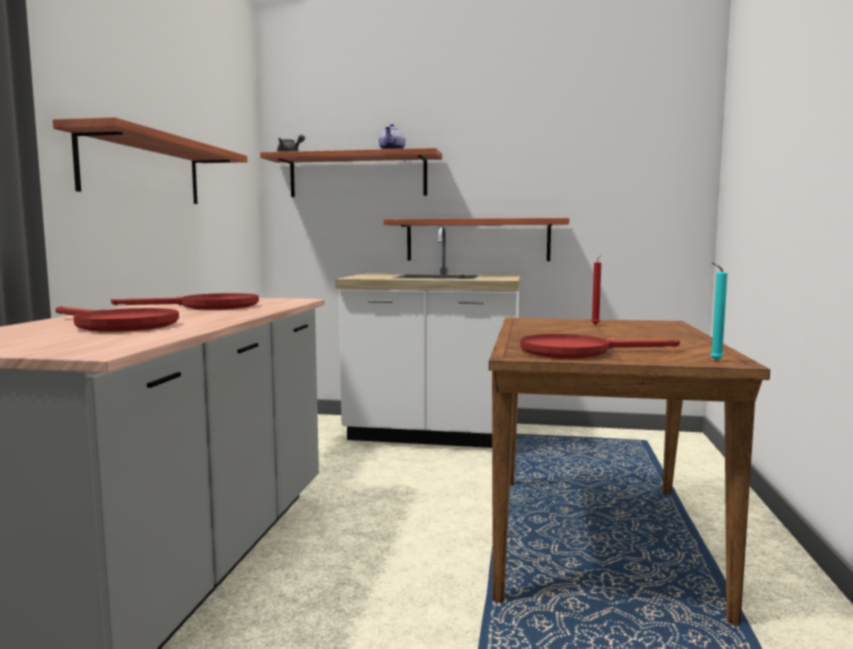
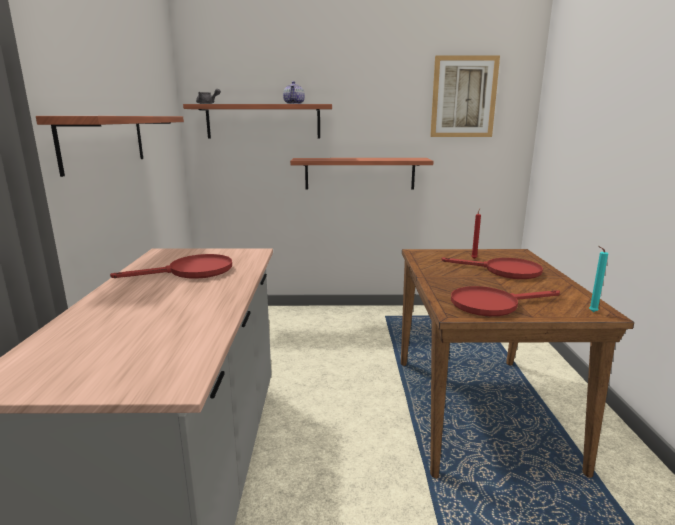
camera: 10 degrees left, 10 degrees up
red frying pan [56,306,179,332] -> red frying pan moved to [441,258,543,279]
white counter [335,225,521,448] -> none
none -> picture [430,56,500,137]

